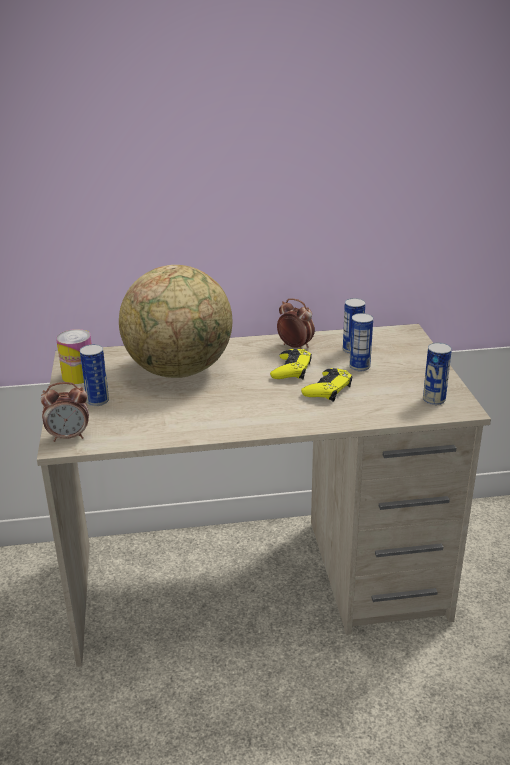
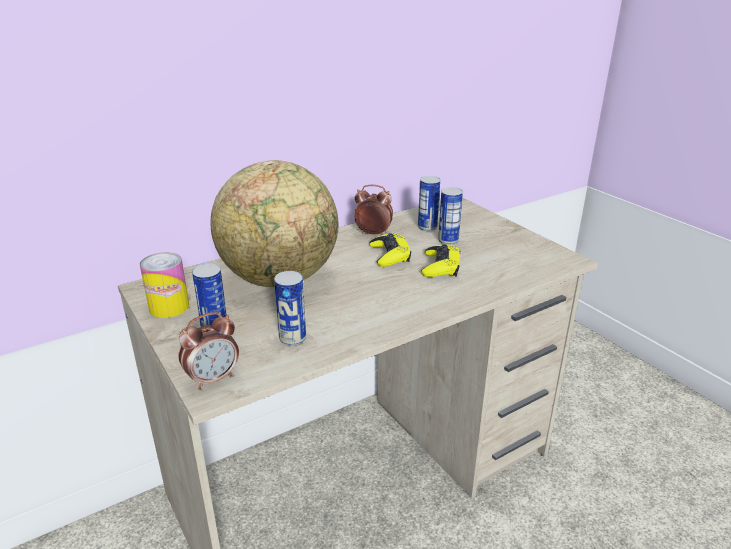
camera: 25 degrees left, 0 degrees up
can [423,343,452,405] -> can moved to [274,271,306,346]

